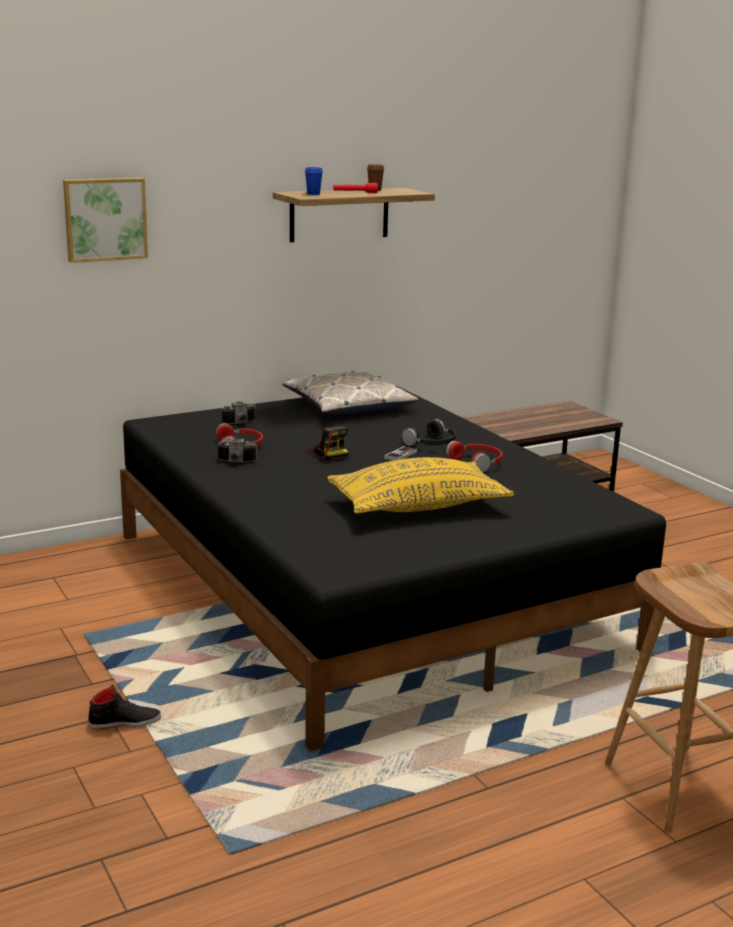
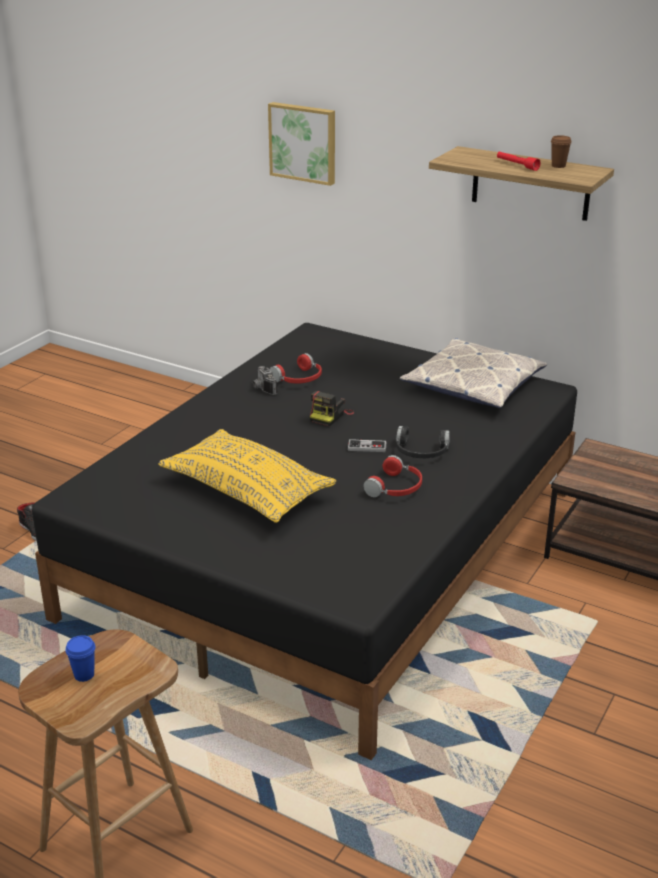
camera: 60 degrees right, 10 degrees up
camera [221,402,256,424] -> none
blue cup [305,167,323,195] -> blue cup moved to [65,635,95,682]

